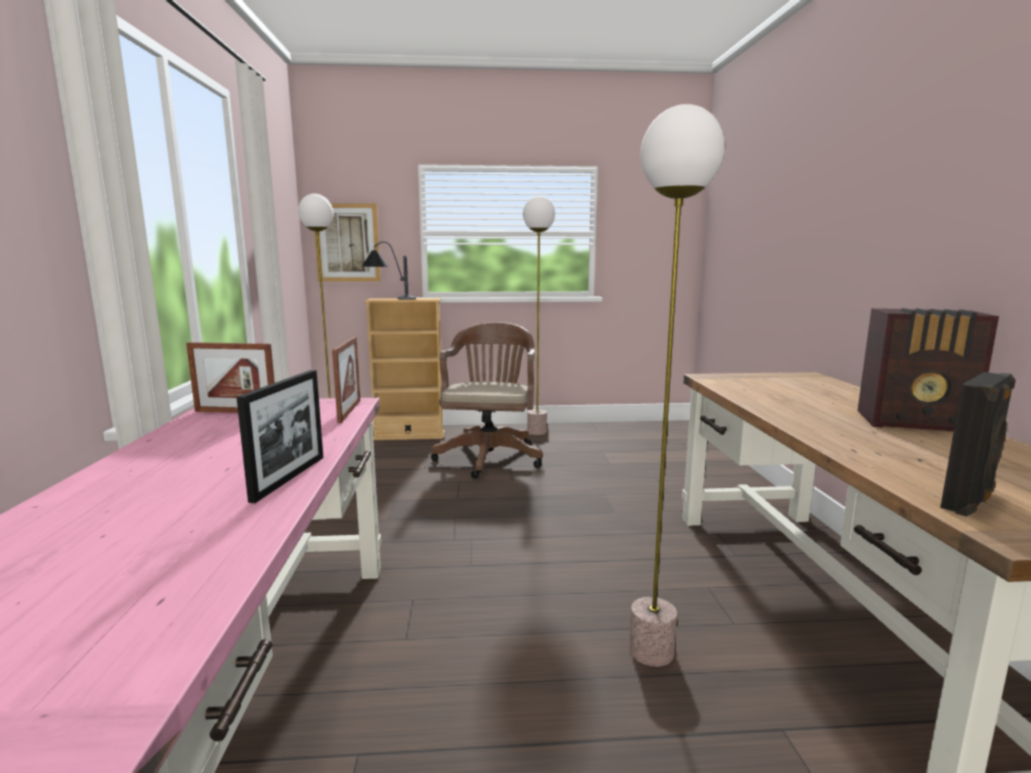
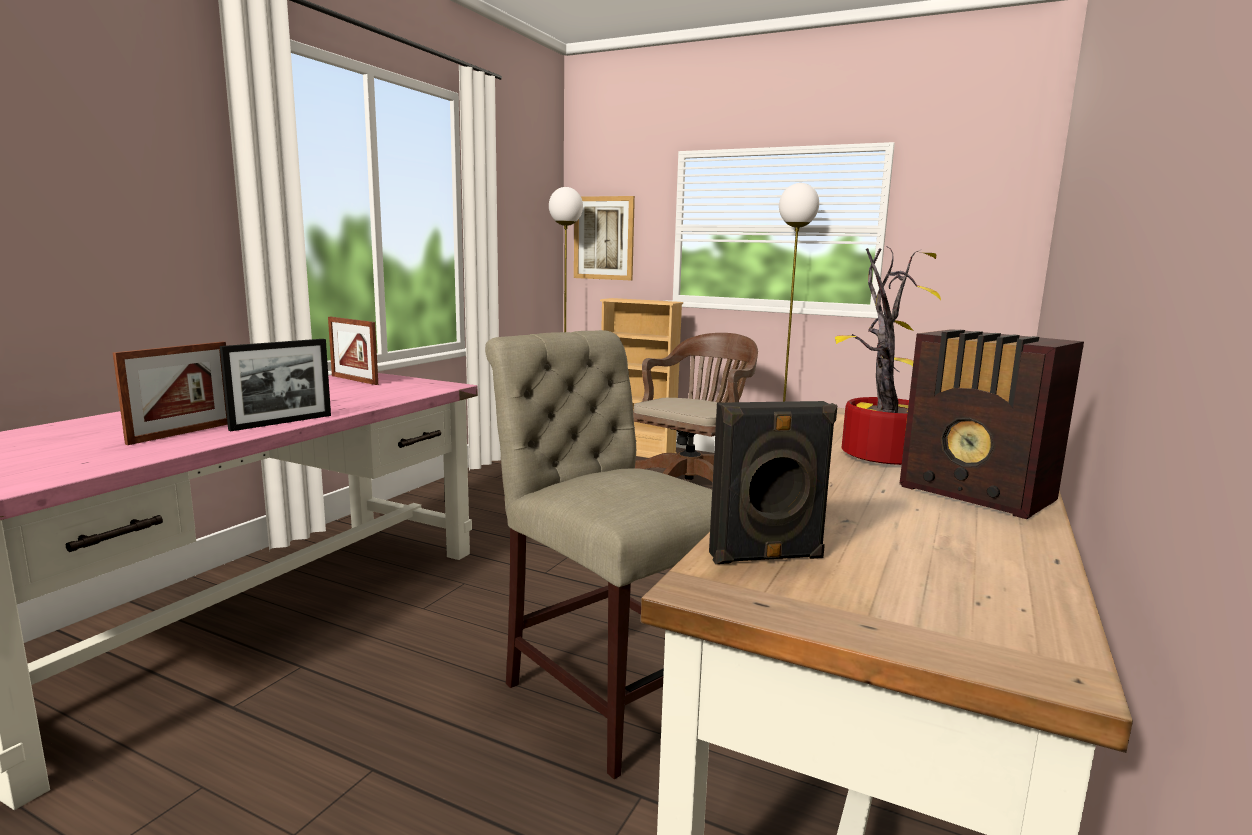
camera: 30 degrees right, 0 degrees up
picture frame [332,337,360,423] -> picture frame moved to [113,342,228,445]
table lamp [362,242,416,299] -> none
floor lamp [629,104,725,667] -> beige chair [485,330,712,779]
none -> potted plant [835,246,941,465]

